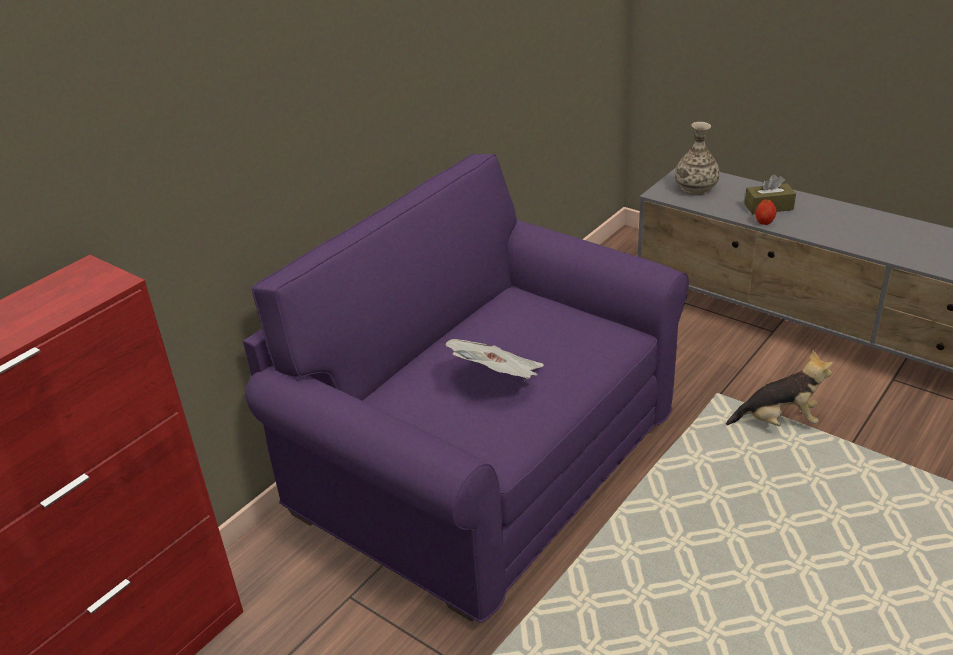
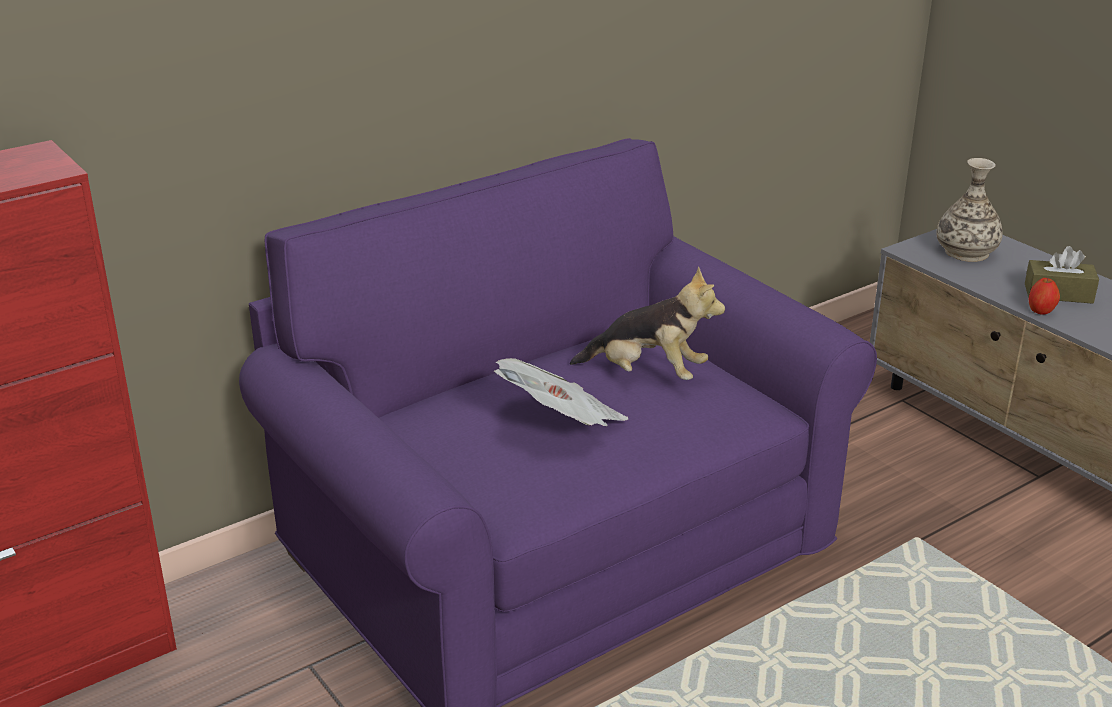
camera: 15 degrees right, 5 degrees down
plush toy [726,350,833,426] -> plush toy moved to [570,267,725,380]

